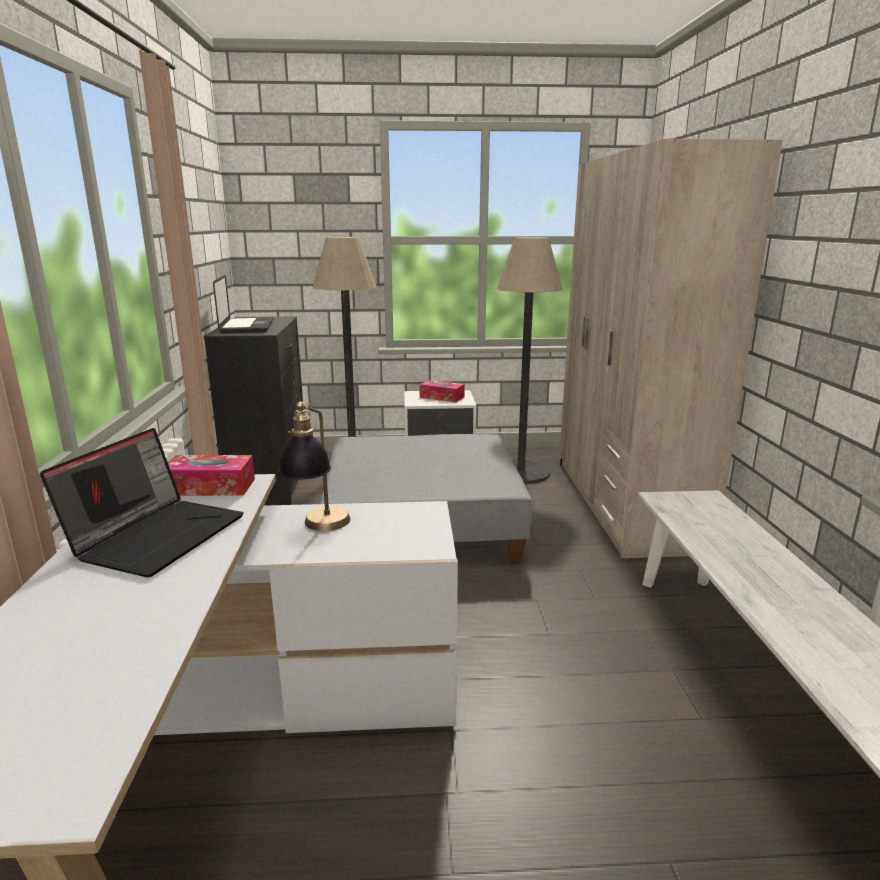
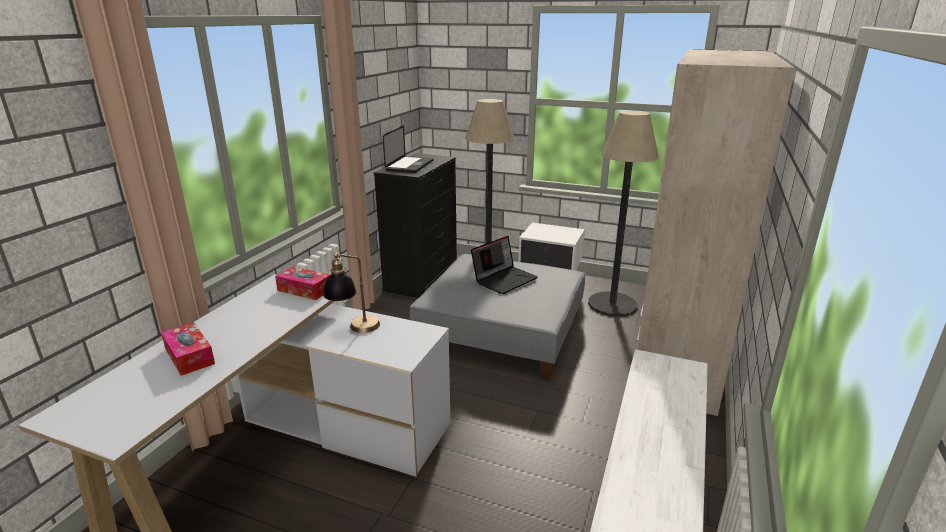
camera: 25 degrees right, 5 degrees up
laptop [40,428,244,577] -> laptop moved to [471,236,538,294]
tissue box [420,380,465,402] -> tissue box moved to [161,322,215,376]

